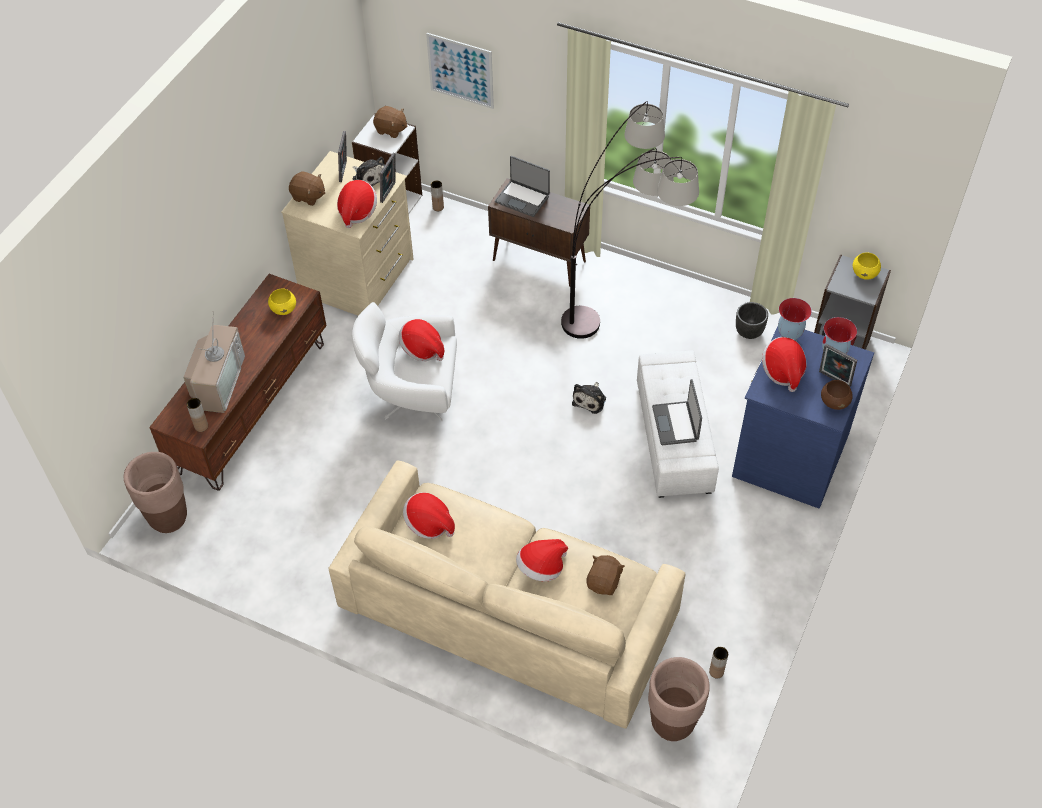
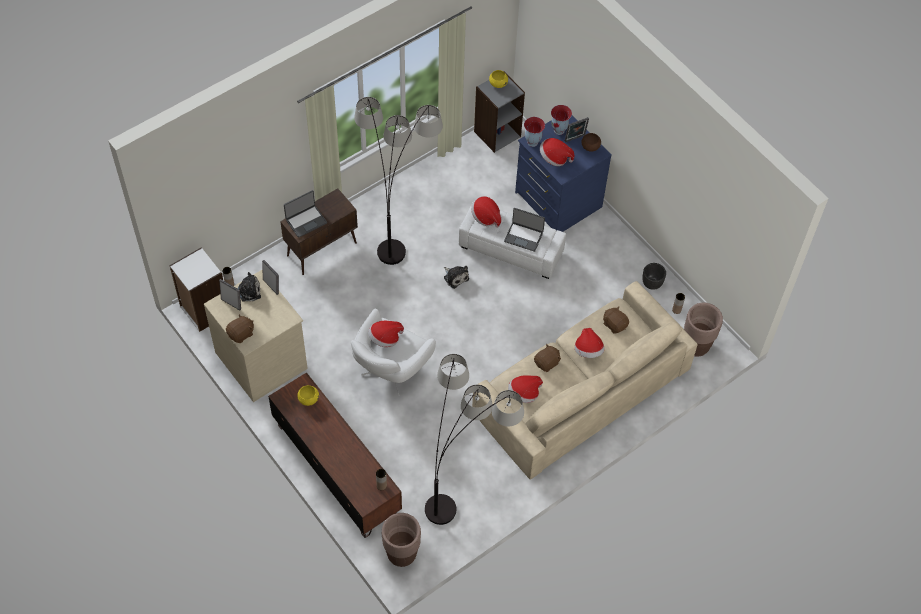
camera: 65 degrees left, 5 degrees up
television [183,311,245,413] -> none
hat [337,180,377,228] -> hat moved to [471,196,501,228]
brown plush toy [373,106,408,138] -> brown plush toy moved to [534,344,561,372]
picture [426,33,494,109] -> none
black planter [736,302,768,339] -> black planter moved to [642,263,666,290]
none -> floor lamp [425,354,524,525]

